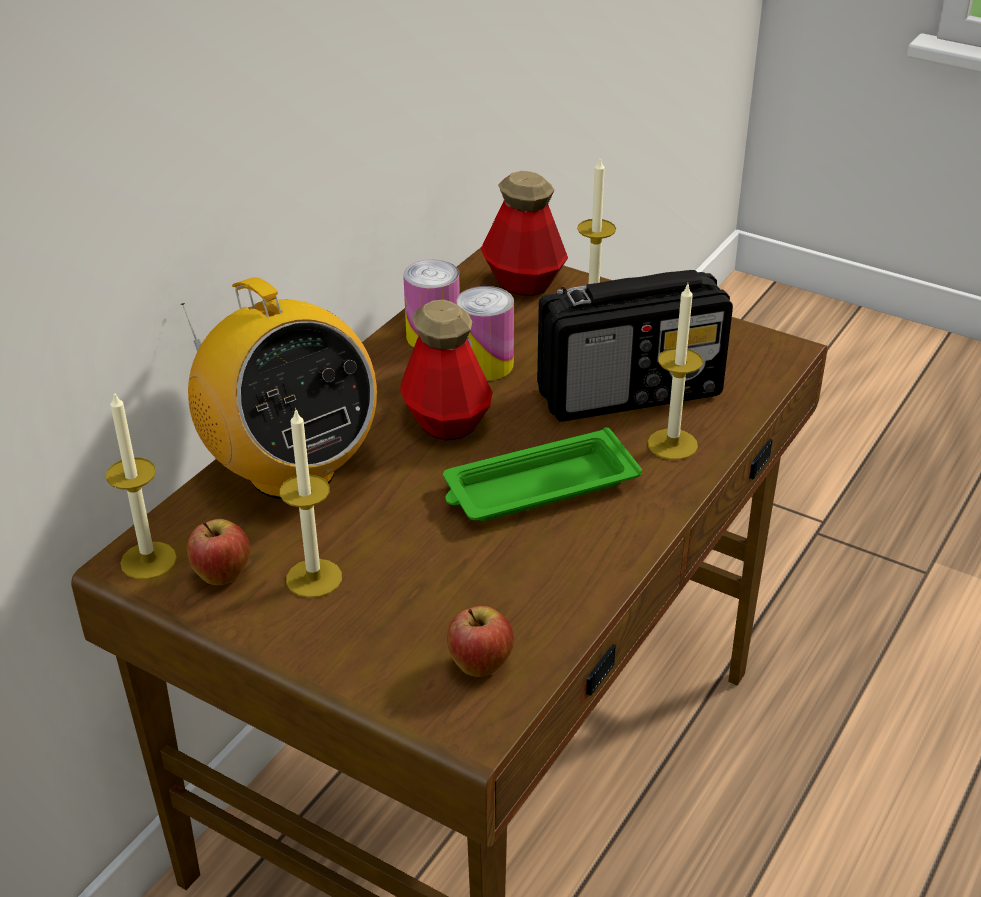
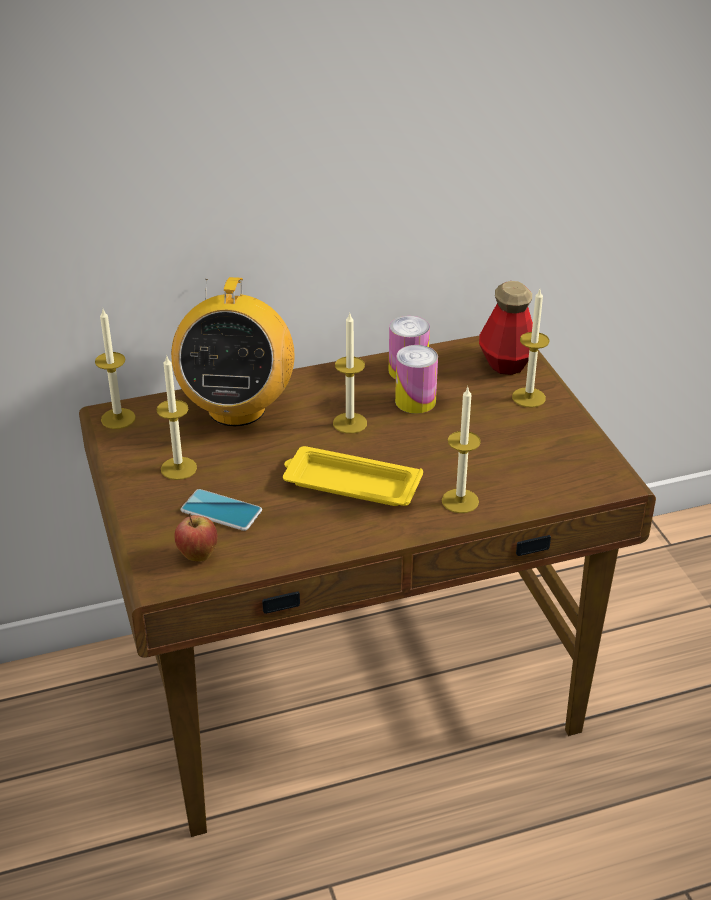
camera: 40 degrees right, 0 degrees up
apple [187,519,250,585] -> none
bottle [400,300,493,441] -> candle [333,312,367,434]
green tray [443,427,642,521] -> yellow tray [283,446,423,506]
radio [537,270,733,422] -> none
none -> phone [181,489,262,531]

